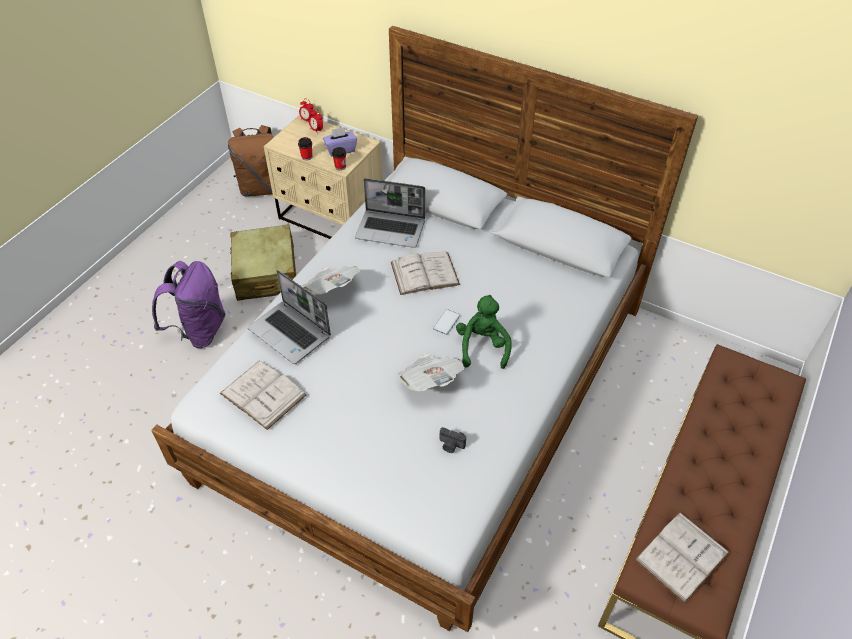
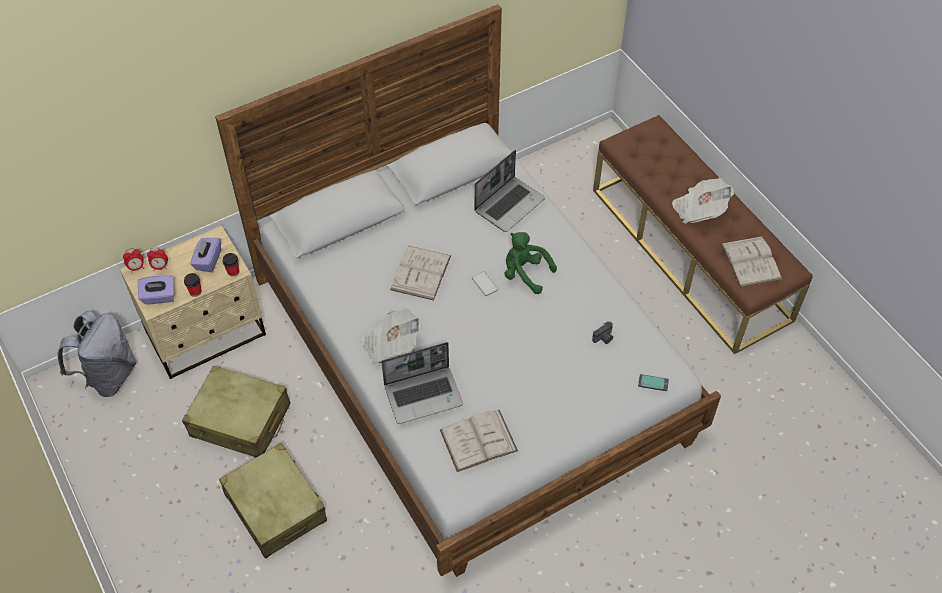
camera: 60 degrees left, 5 degrees up
purple backpack [152,261,226,348] -> beige suitcase [219,443,327,559]
brown backpack [228,125,274,197] -> grey backpack [58,311,137,397]
laptop [355,178,425,248] -> laptop moved to [474,150,545,232]
newspaper [398,354,465,391] -> newspaper moved to [672,178,734,224]
none -> purple tissue box [138,275,174,305]
none -> phone [638,374,669,391]

